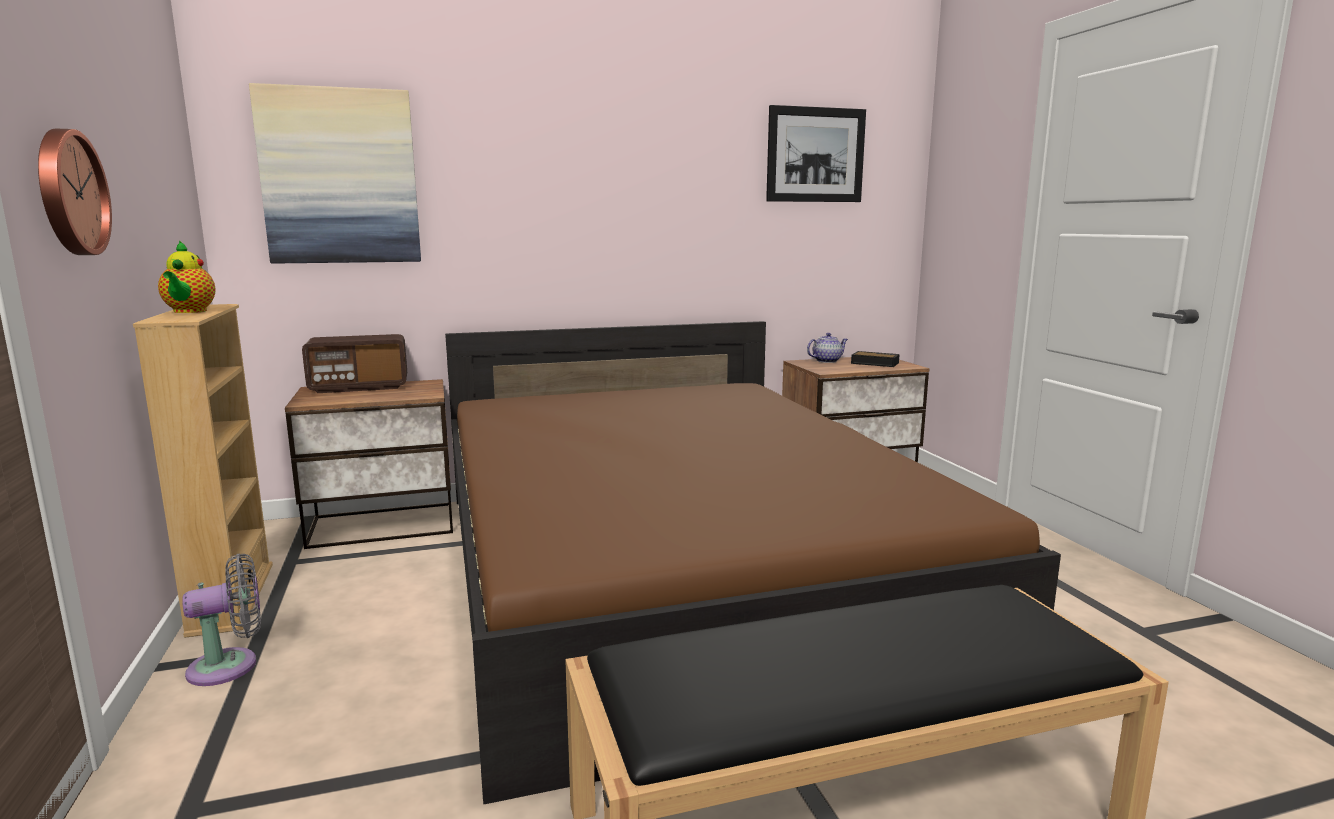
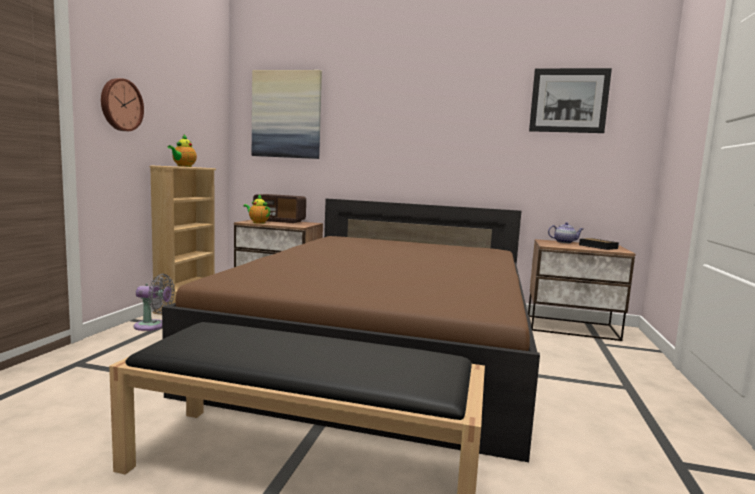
camera: 30 degrees right, 5 degrees down
none -> teapot [243,195,270,224]

